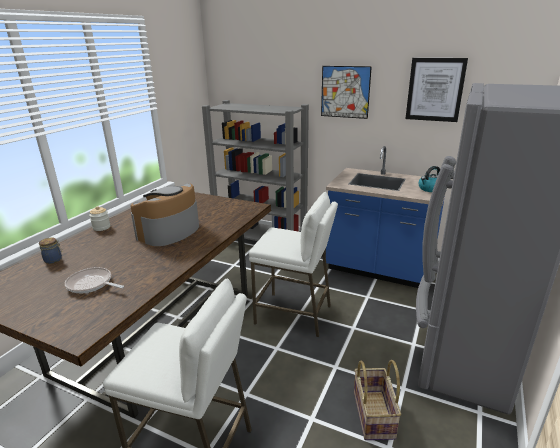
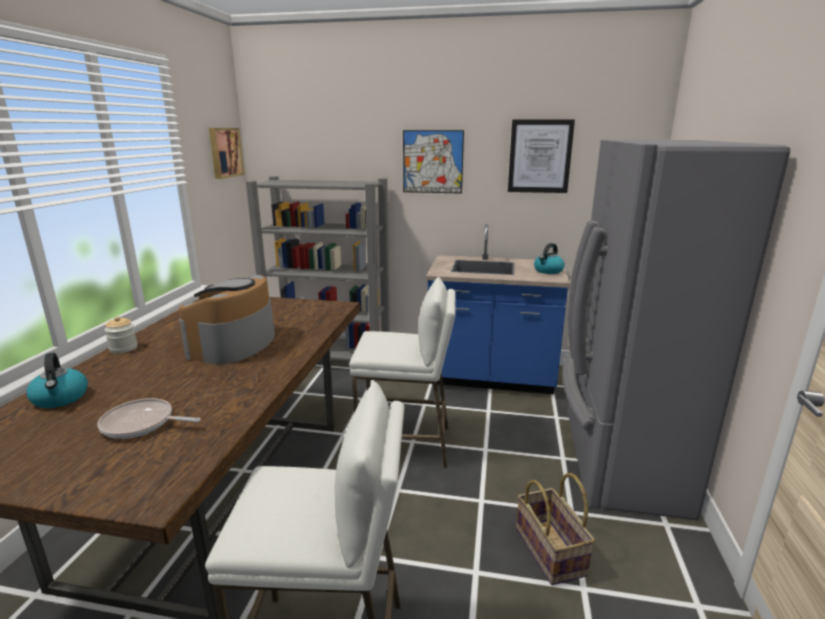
camera: 15 degrees left, 5 degrees down
jar [39,237,62,264] -> kettle [27,353,88,408]
none -> picture [209,128,244,179]

